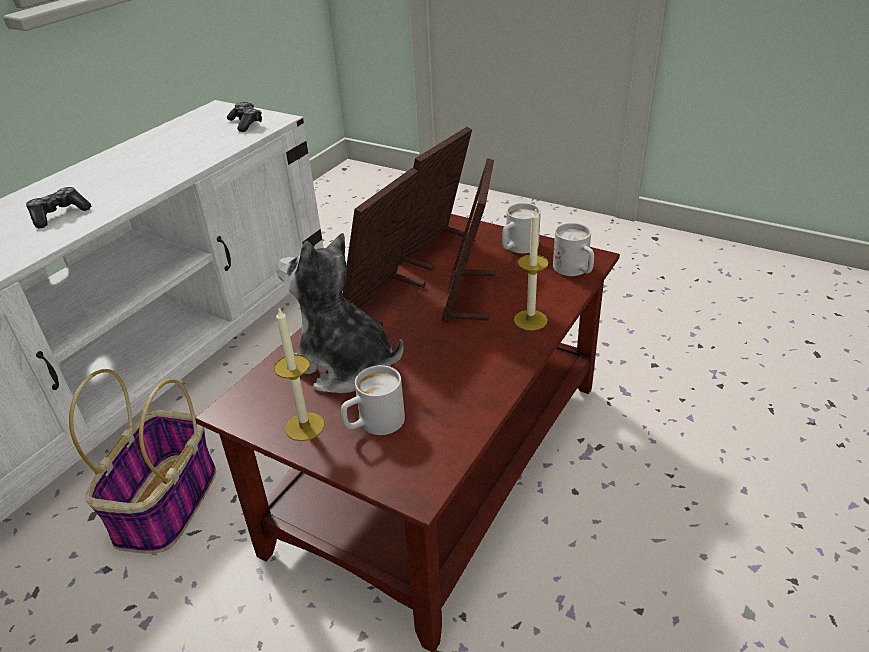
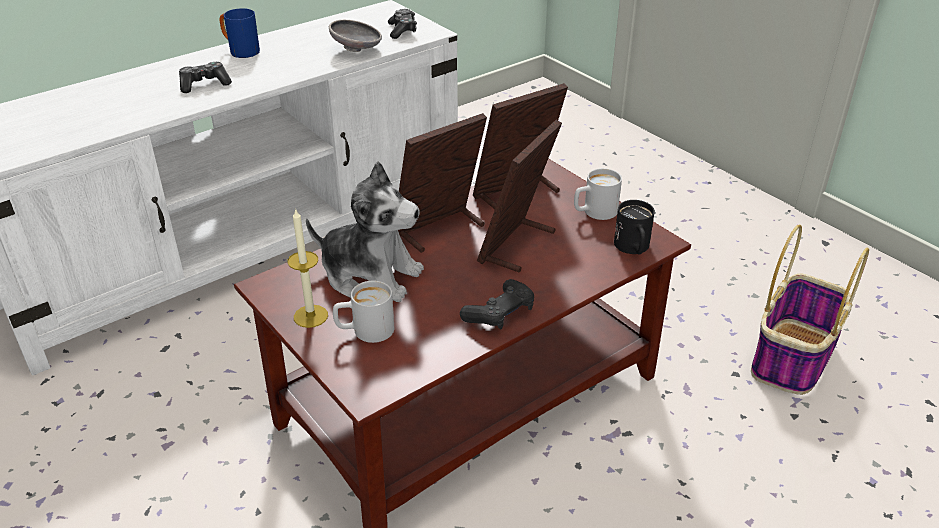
camera: 20 degrees right, 0 degrees up
basket [69,369,216,554] -> basket moved to [751,224,869,395]
plush toy [277,233,404,394] -> plush toy turned 150 degrees clockwise [306,161,424,302]
candle [514,207,548,331] -> none
white mug [553,223,594,276] -> black mug [614,200,655,254]
none -> blue mug [219,8,260,58]
none -> grey bowl [329,20,382,52]
none -> black game controller [460,279,534,330]

